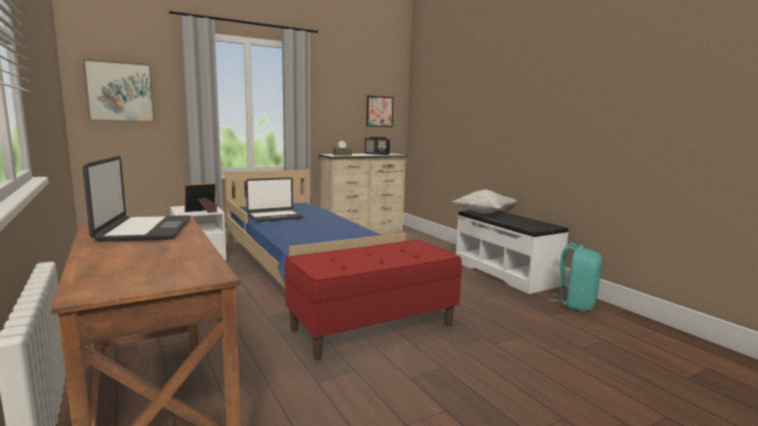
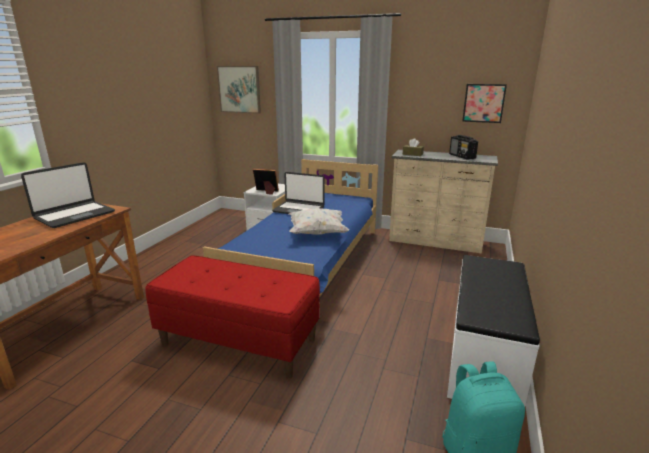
camera: 50 degrees right, 10 degrees up
white pillow [452,190,518,214] -> white pillow moved to [289,208,349,235]

